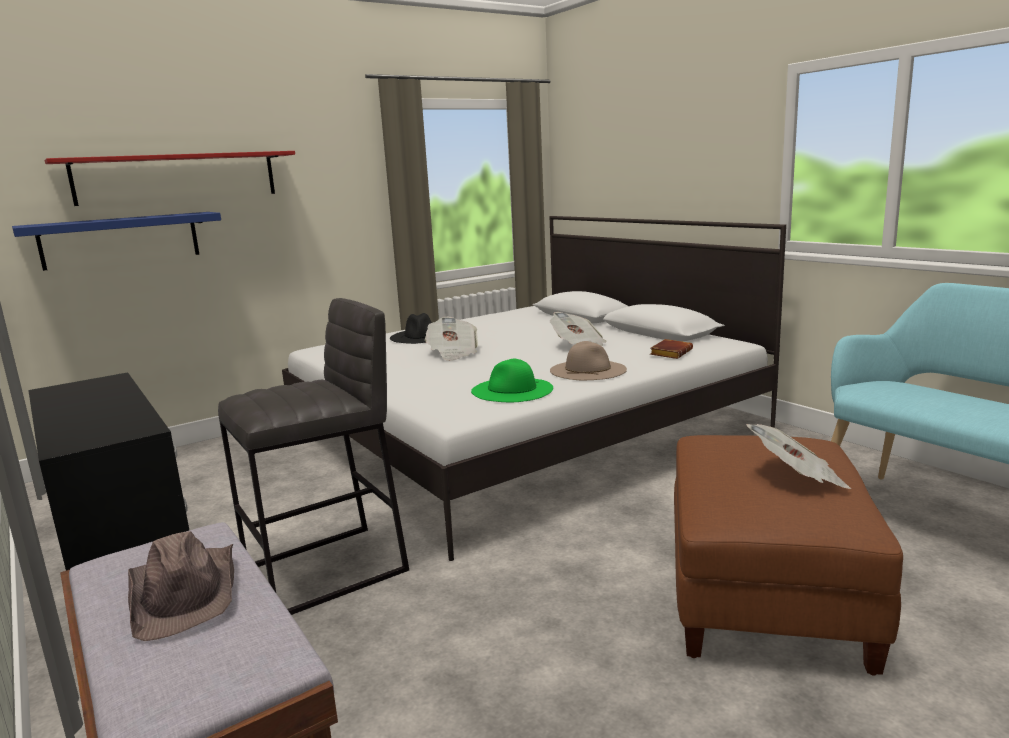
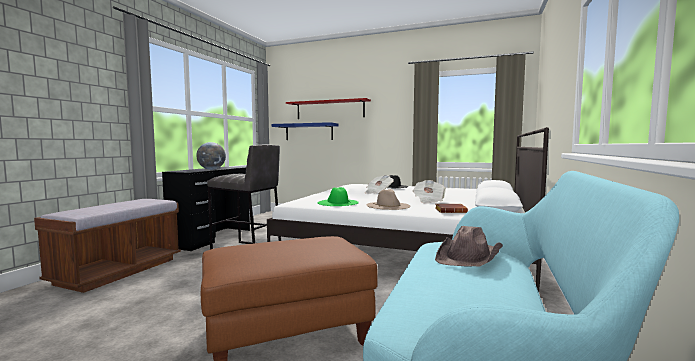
camera: 55 degrees right, 10 degrees down
brown hat [128,531,234,641] -> brown hat moved to [435,226,503,266]
newspaper [746,424,851,489] -> none
none -> globe [196,142,226,170]

